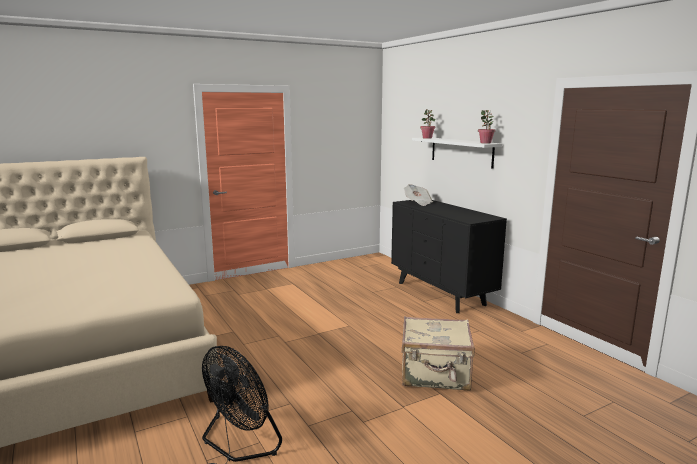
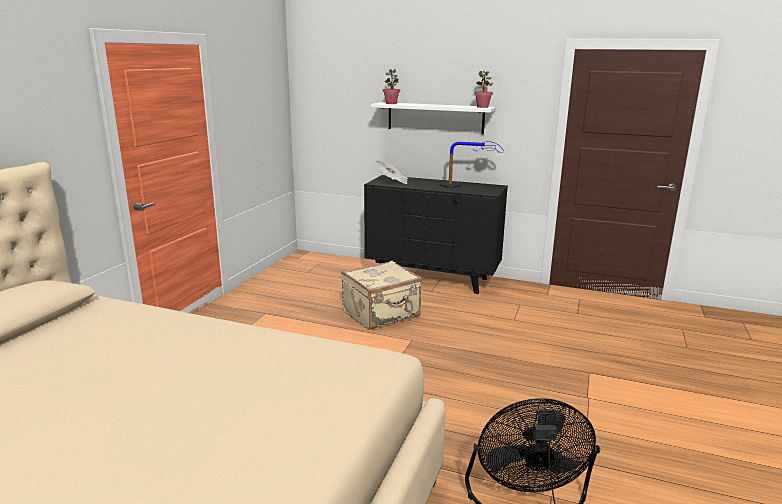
camera: 40 degrees left, 5 degrees up
beige suitcase [401,316,475,391] -> beige suitcase moved to [341,260,422,330]
none -> table lamp [439,141,503,188]

